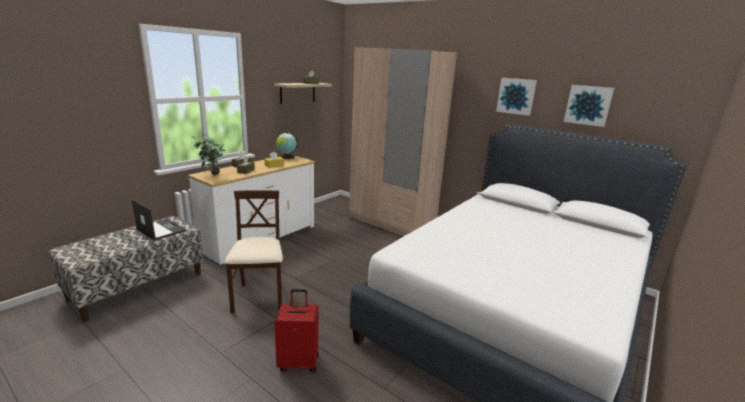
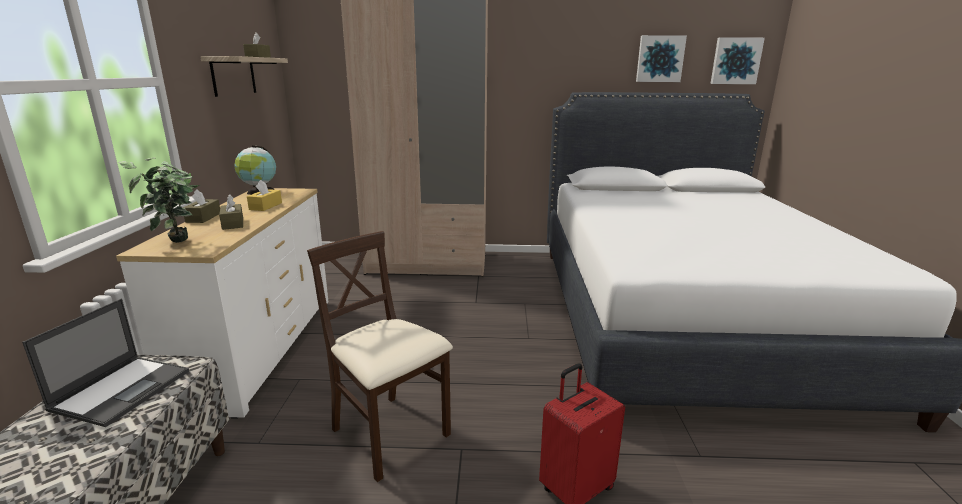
camera: 35 degrees left, 0 degrees up
laptop [132,199,186,241] -> laptop turned 105 degrees clockwise [22,298,189,427]
picture [496,78,537,116] -> picture moved to [710,37,765,84]

